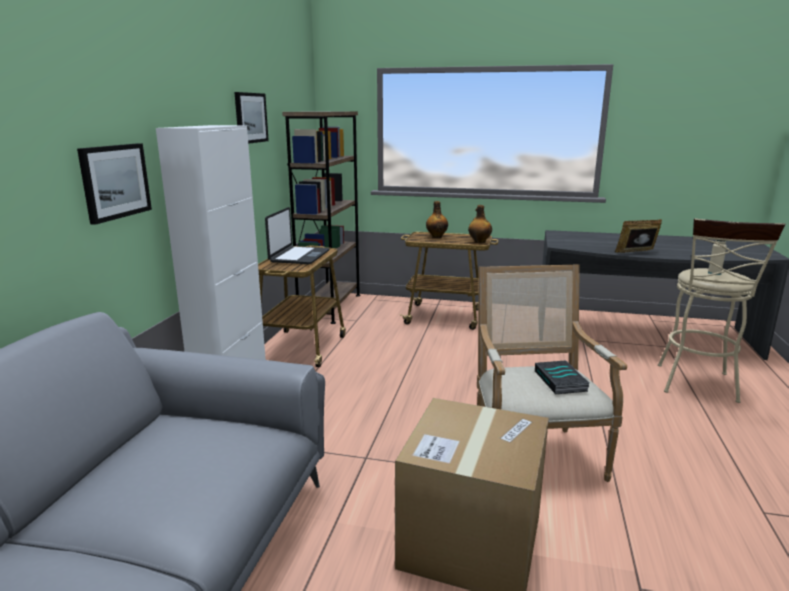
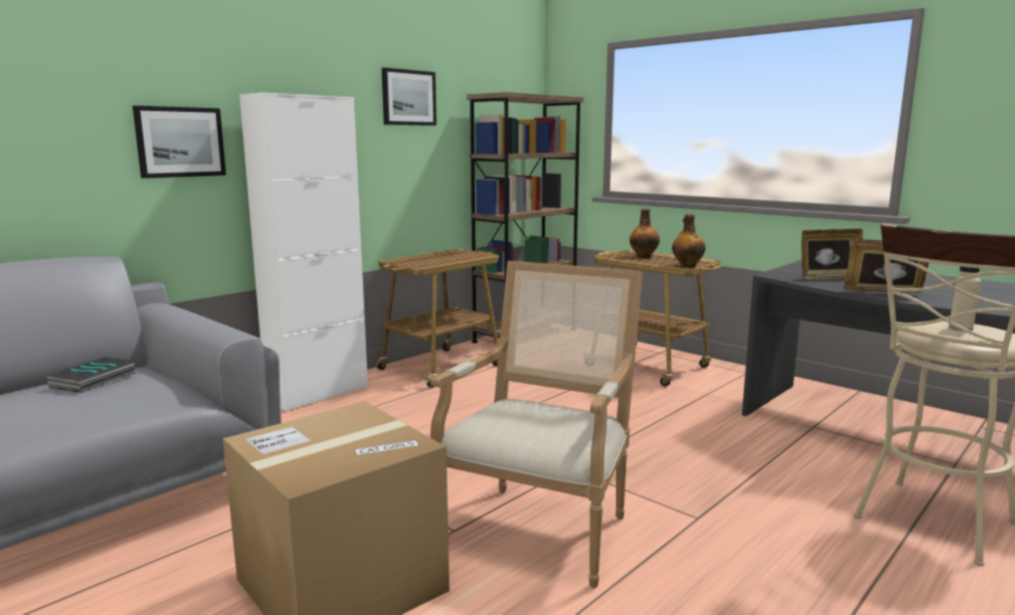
camera: 30 degrees right, 5 degrees down
laptop [265,207,329,264] -> none
book [535,360,589,394] -> book moved to [47,357,137,393]
none -> picture frame [801,229,863,280]

